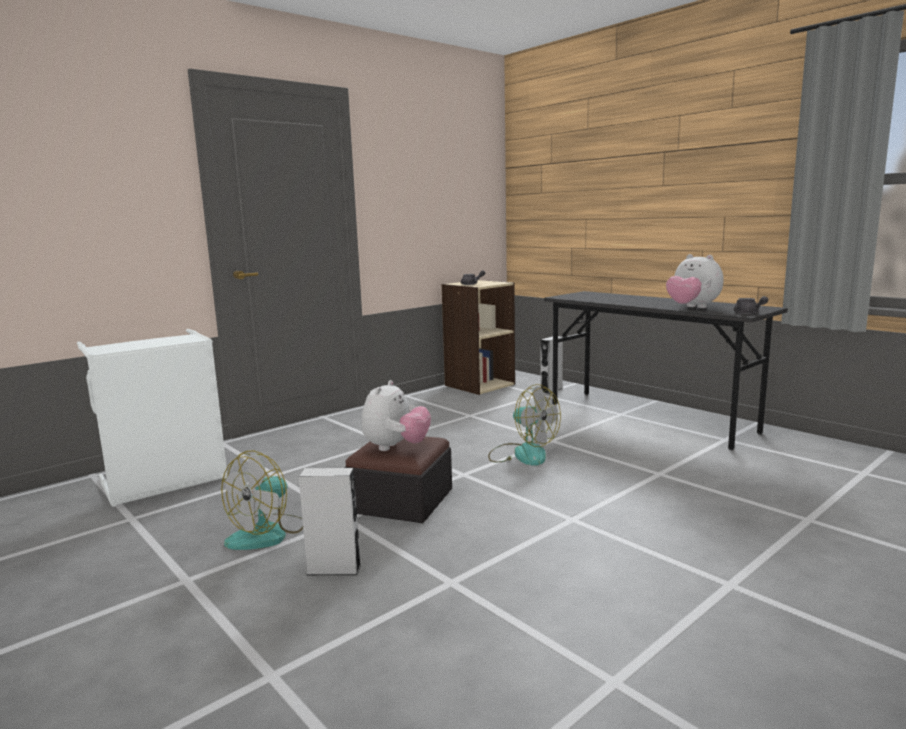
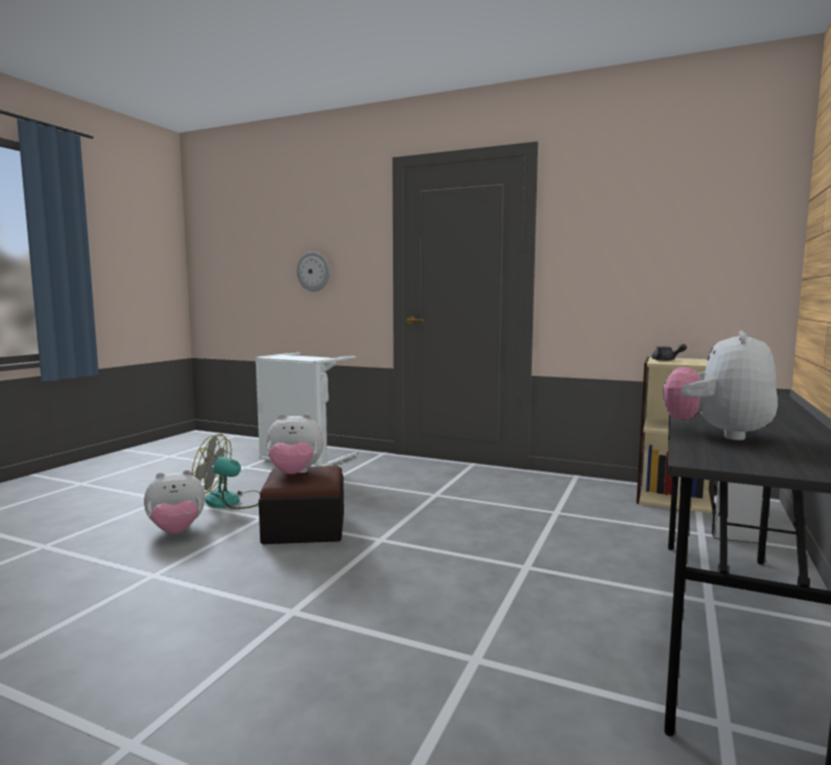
camera: 65 degrees right, 5 degrees down
grey speaker [299,468,361,575] -> plush toy [144,470,205,534]
fan [488,384,561,466] -> none
grey teapot [733,296,768,314] -> none
none -> wall clock [297,252,330,292]

